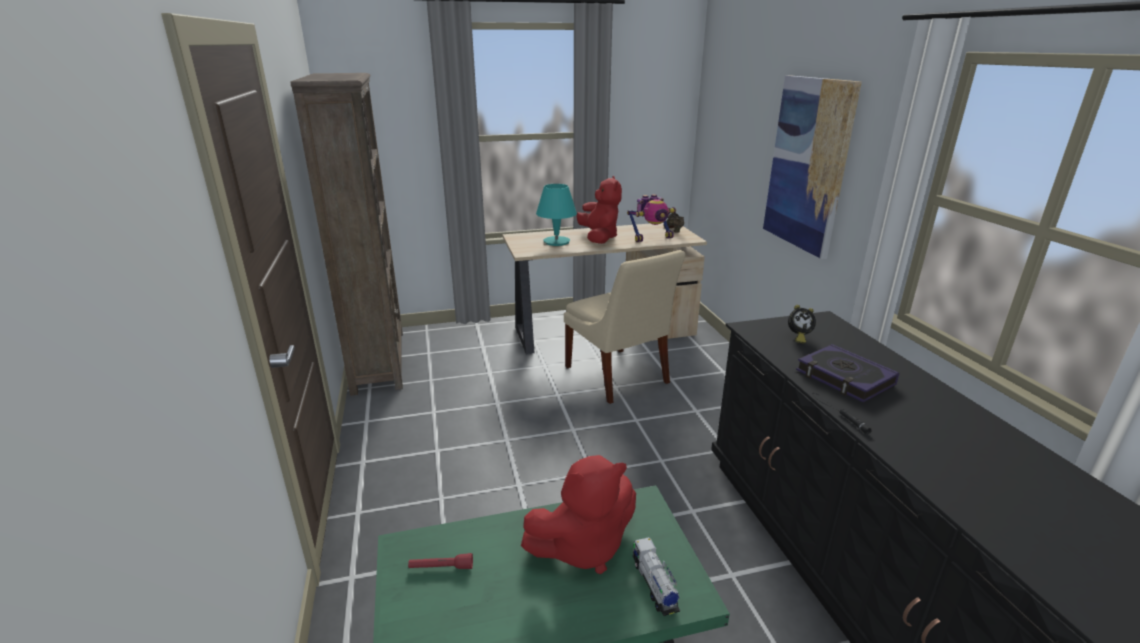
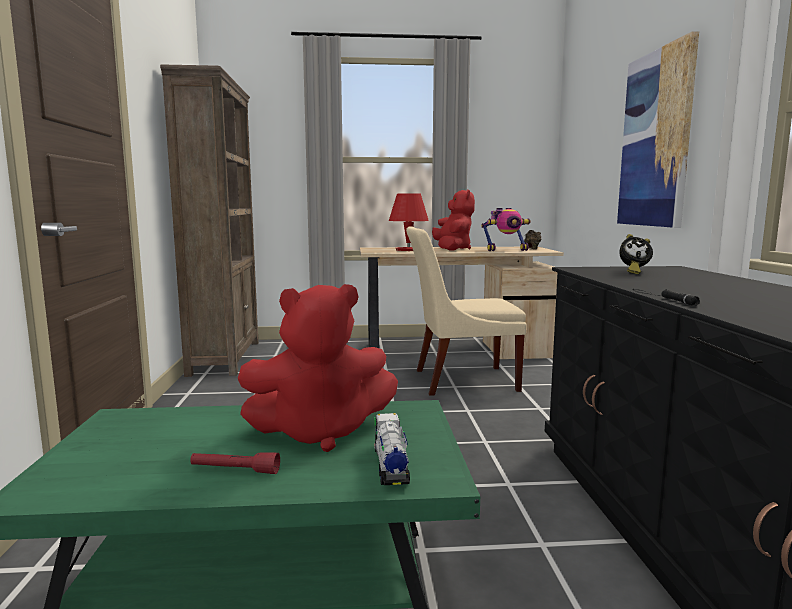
camera: 10 degrees right, 15 degrees down
red flashlight [408,553,473,569] -> red flashlight moved to [190,452,280,474]
turquoise table lamp [536,184,577,246] -> red table lamp [389,193,429,251]
beige chair [564,250,686,404] -> beige chair turned 105 degrees clockwise [406,226,527,396]
book [796,344,899,403] -> none

